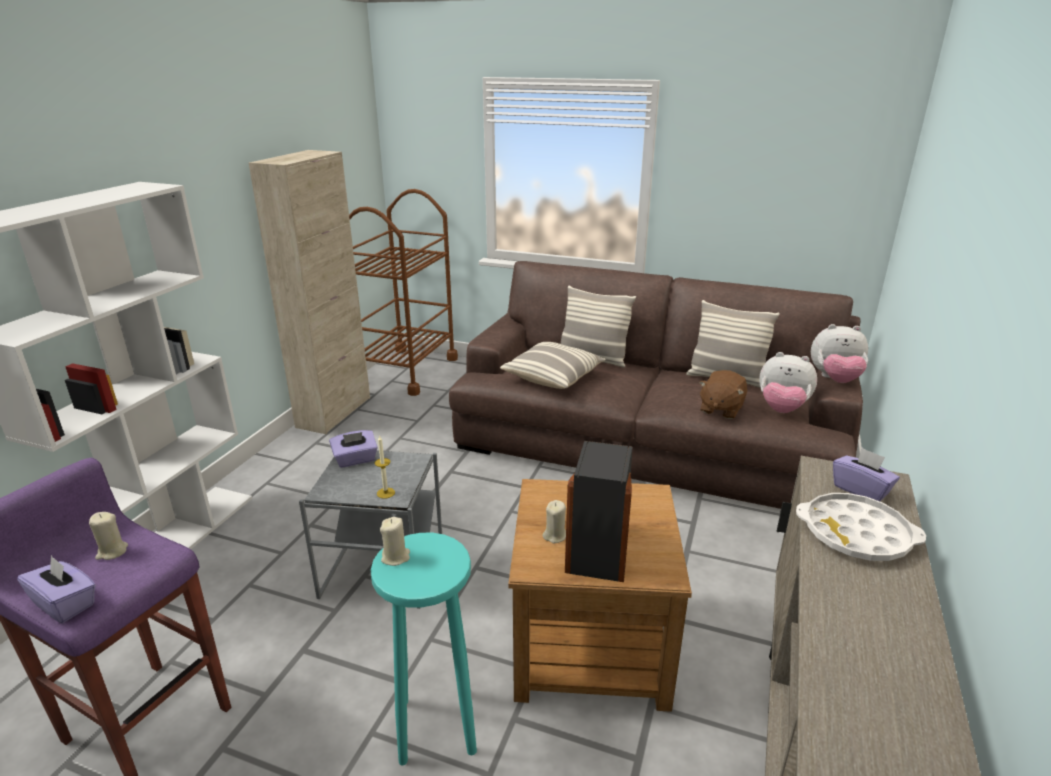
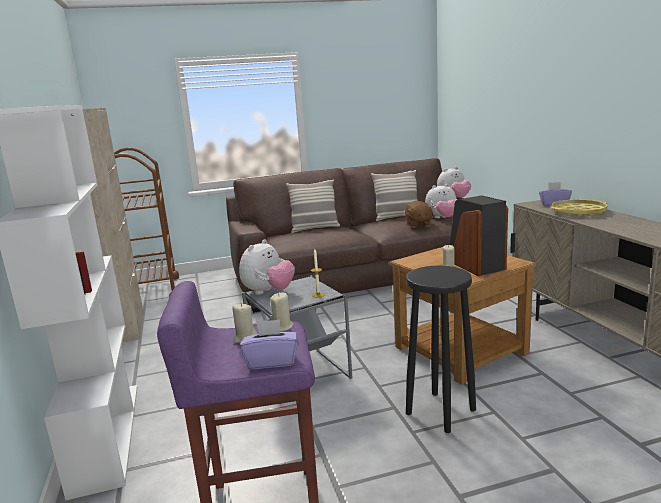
camera: 35 degrees left, 10 degrees down
purple tissue box [329,430,378,468] -> plush toy [239,239,295,295]
turquoise stool [371,533,477,765] -> black stool [406,266,476,433]
beige candle [380,517,410,566] -> beige candle moved to [270,292,293,332]
pillow [500,342,606,389] -> none
white tray [796,493,926,561] -> yellow tray [551,200,608,217]

